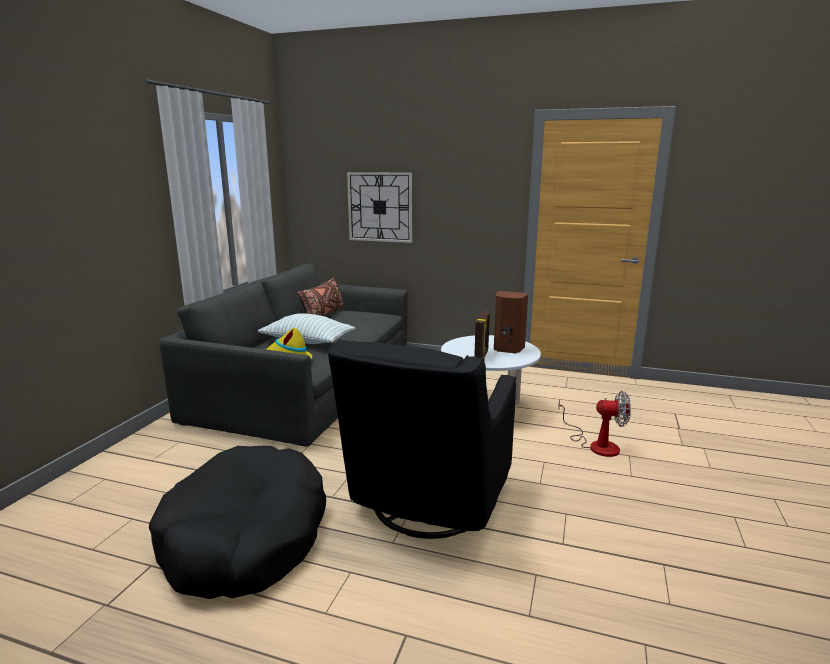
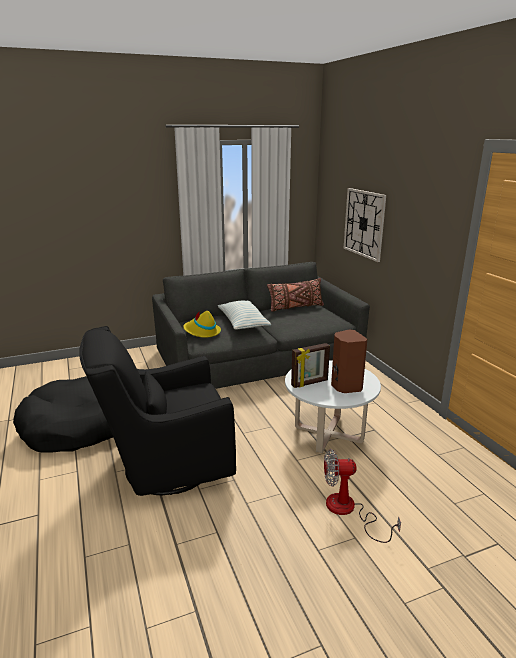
camera: 50 degrees right, 5 degrees up
fan [558,391,631,457] -> fan turned 120 degrees clockwise [324,449,401,543]

